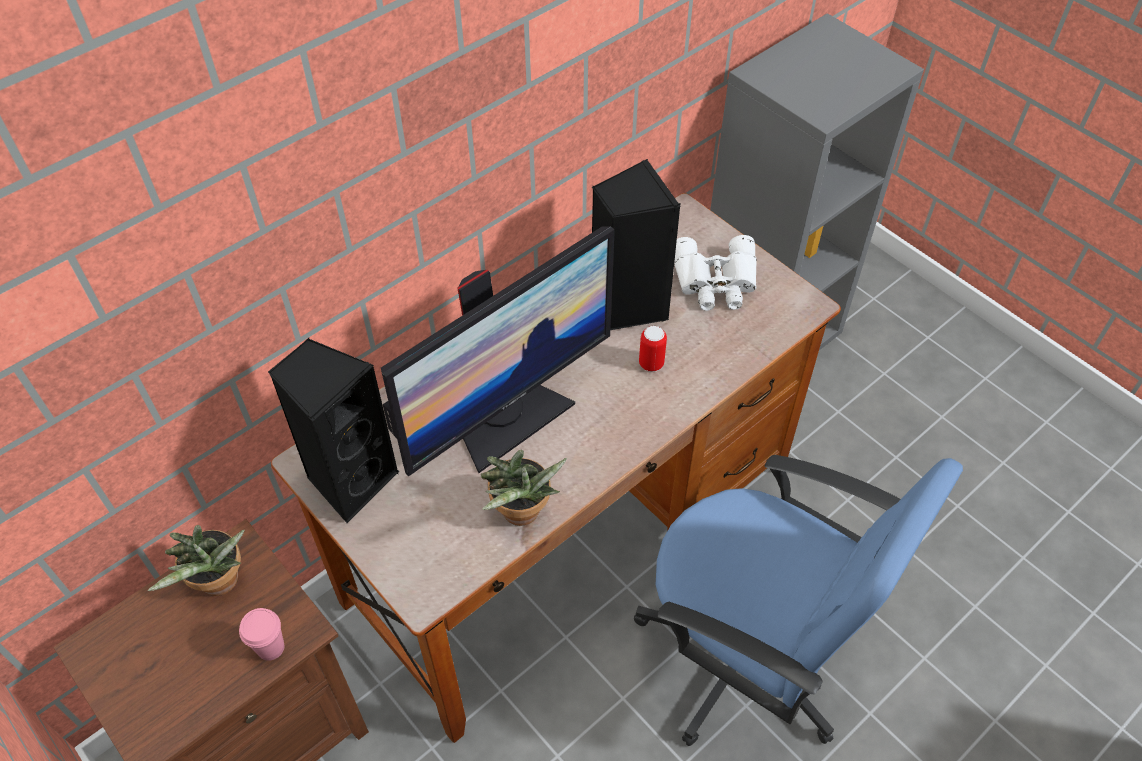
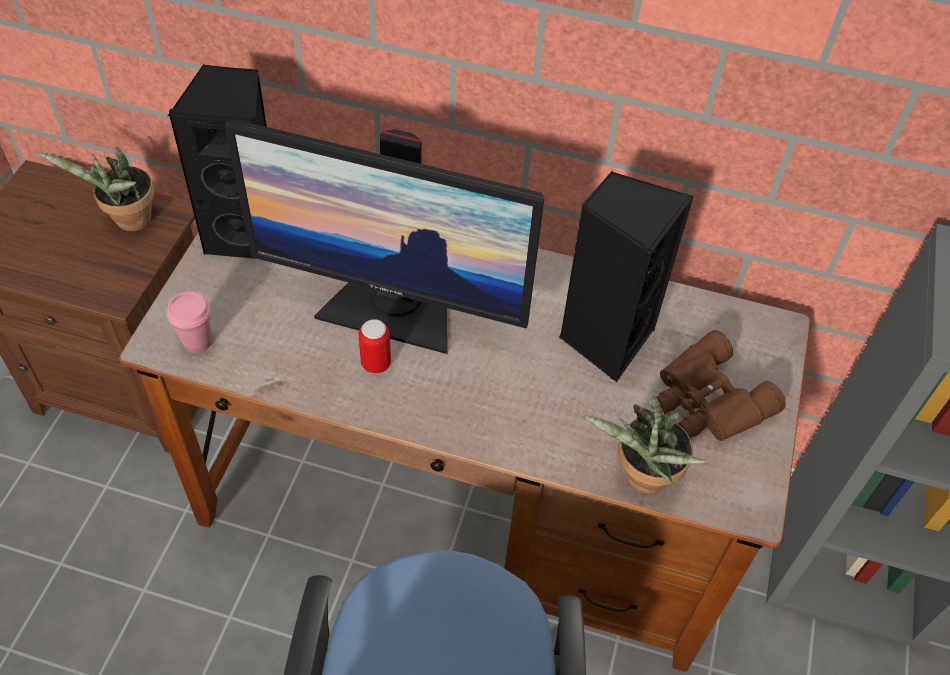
camera: 55 degrees right, 0 degrees up
pink cup [239,608,284,661] -> pink cup moved to [166,291,212,353]
potted plant [480,450,567,526] -> potted plant moved to [583,396,706,495]
can [639,326,667,372] -> can moved to [358,319,391,374]
white binoculars [674,235,757,311] -> brown binoculars [656,330,786,441]

